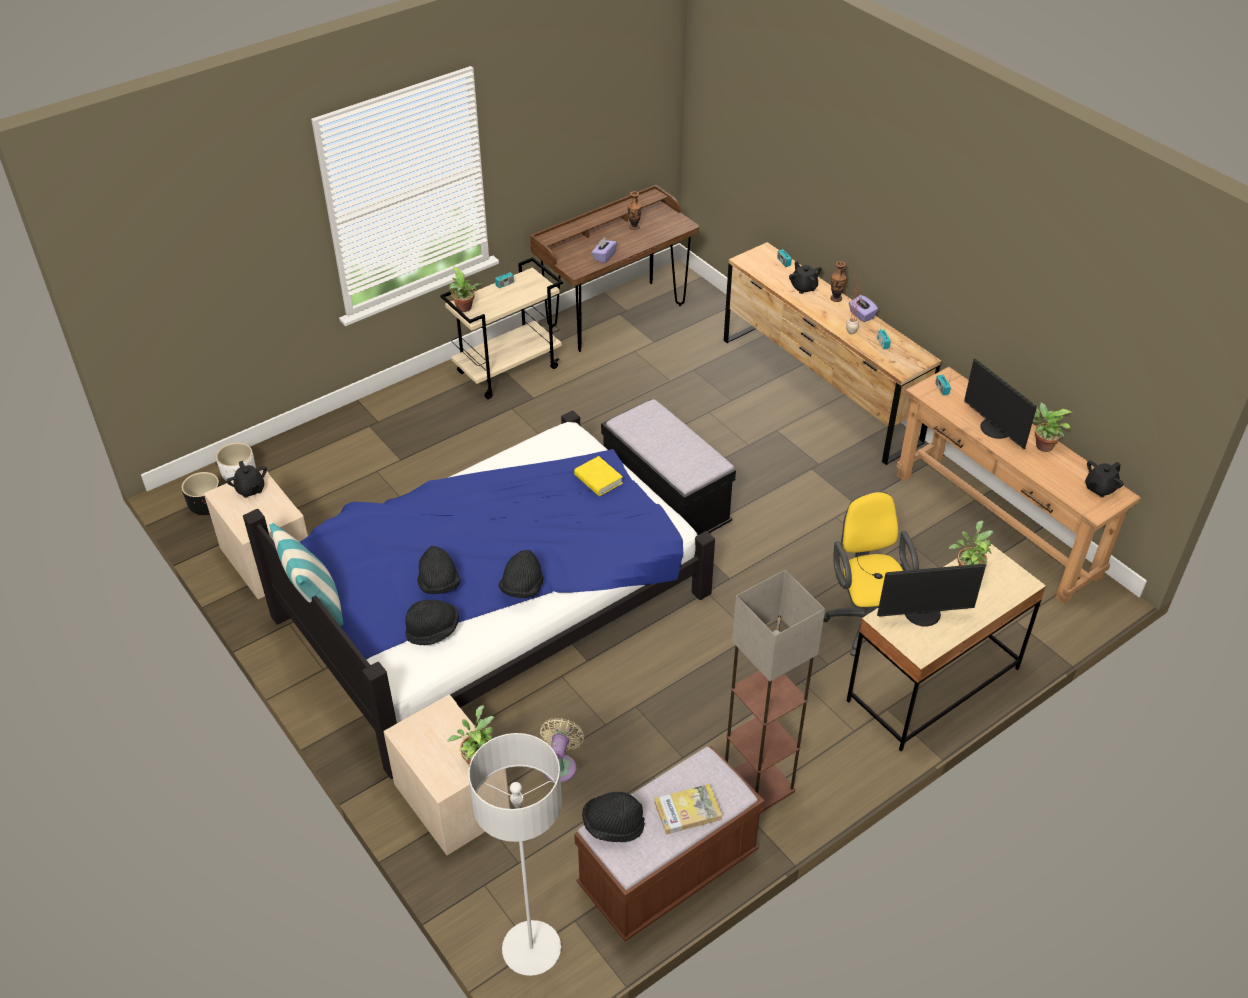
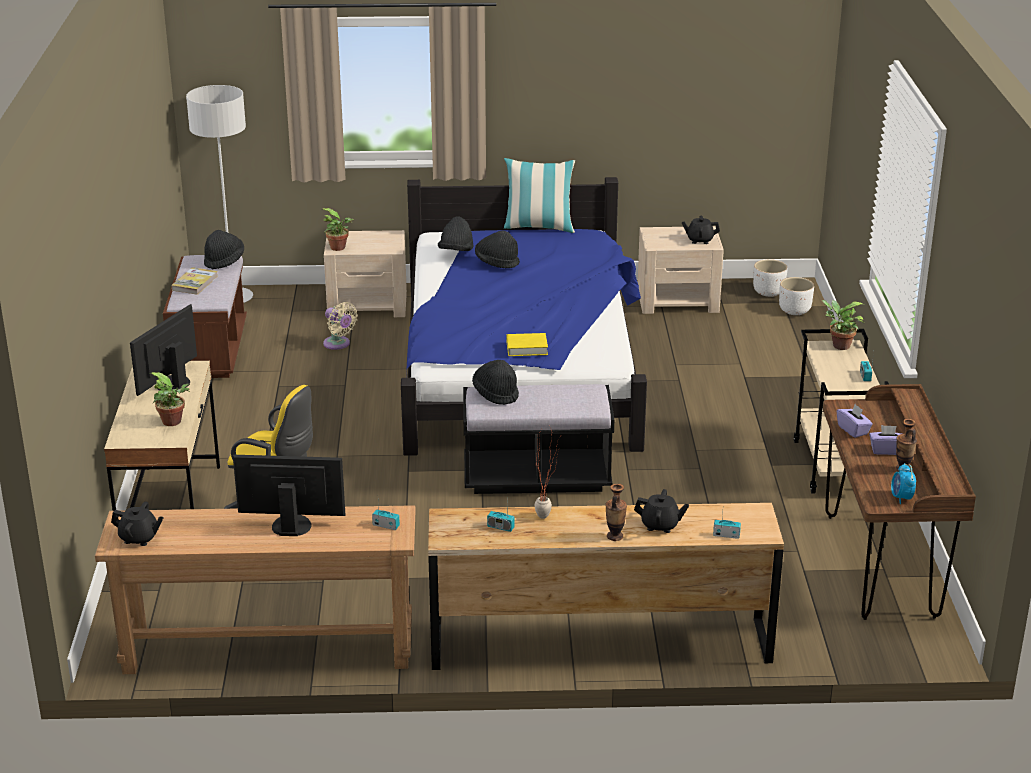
camera: 125 degrees right, 15 degrees down
black planter [182,472,220,515] -> white planter [753,259,787,297]
black hat [499,550,544,598] -> black hat moved to [472,360,519,405]
floor lamp [725,570,825,813] -> none
purple tissue box [848,295,878,322] -> purple tissue box moved to [869,425,901,455]
potted plant [1033,403,1072,452] -> none
black teapot [1085,460,1124,497] -> black teapot turned 105 degrees clockwise [111,502,164,546]
none -> alarm clock [891,463,916,504]

